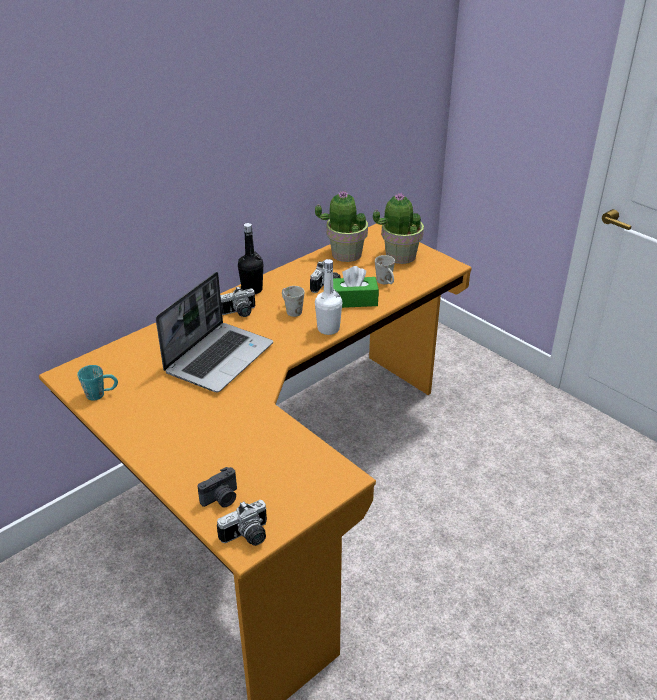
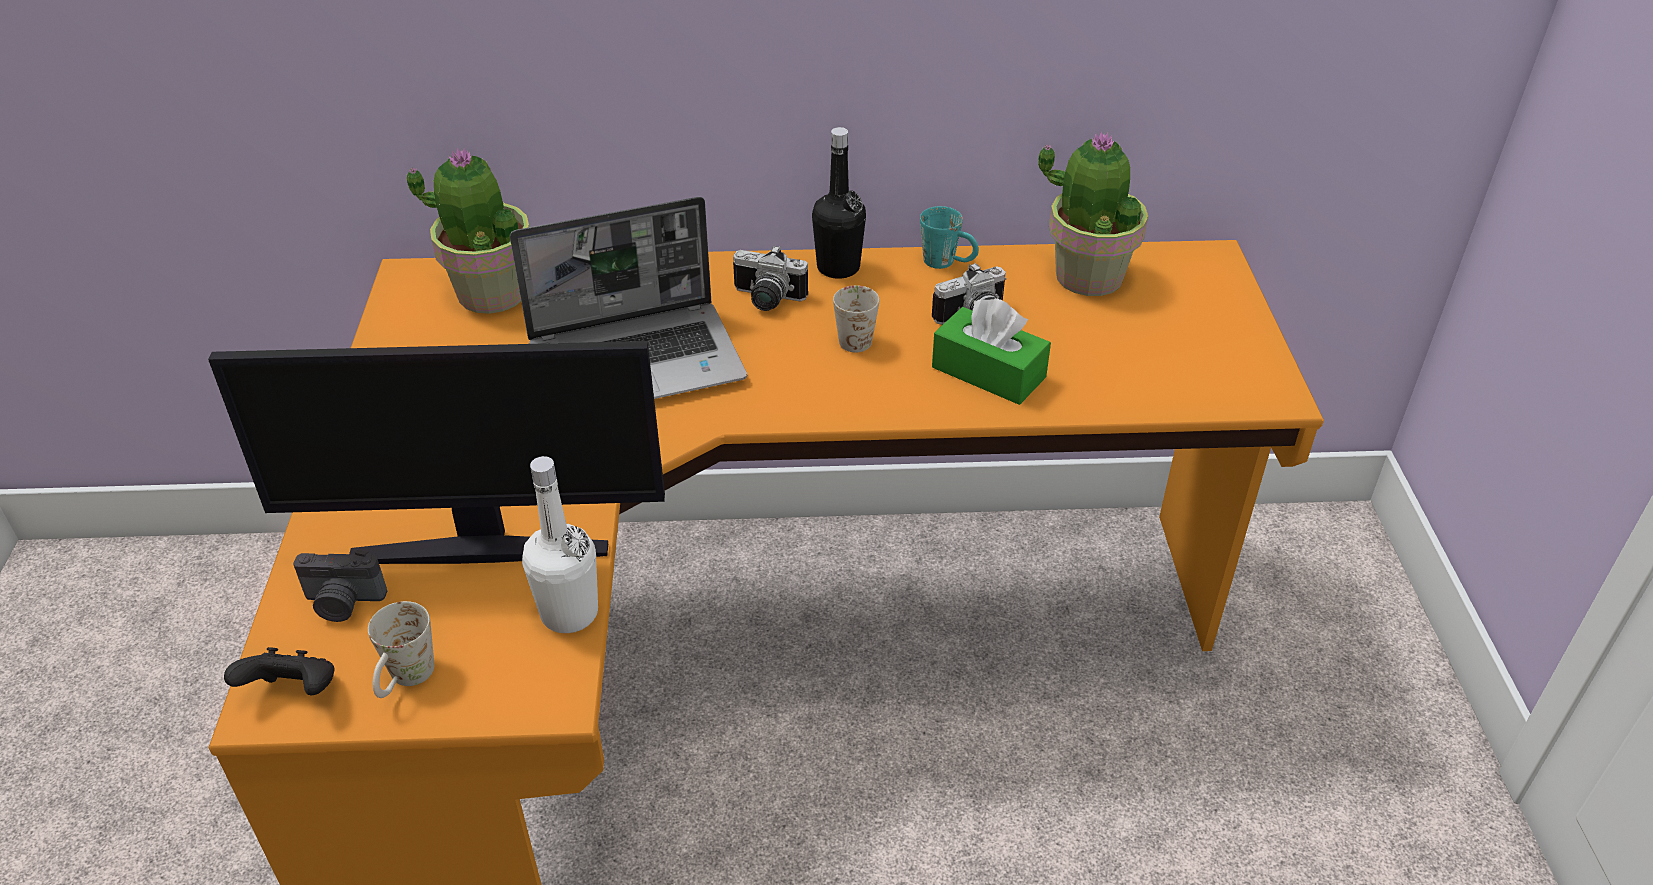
camera: 40 degrees right, 5 degrees up
turquoise mug [77,365,118,401] -> turquoise mug moved to [920,206,979,269]
camera [217,500,267,546] -> black game controller [224,647,334,695]
white bottle [315,259,342,335] -> white bottle moved to [522,456,598,633]
potted plant [372,192,424,264] -> potted plant moved to [407,147,529,314]
white mug [375,255,395,284] -> white mug moved to [368,601,434,698]
none -> monitor [208,341,665,564]

